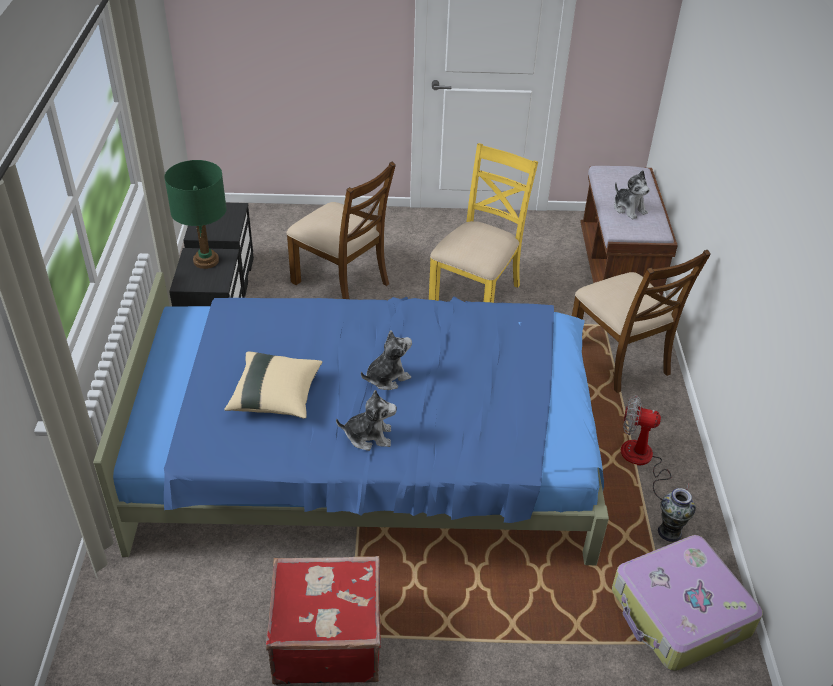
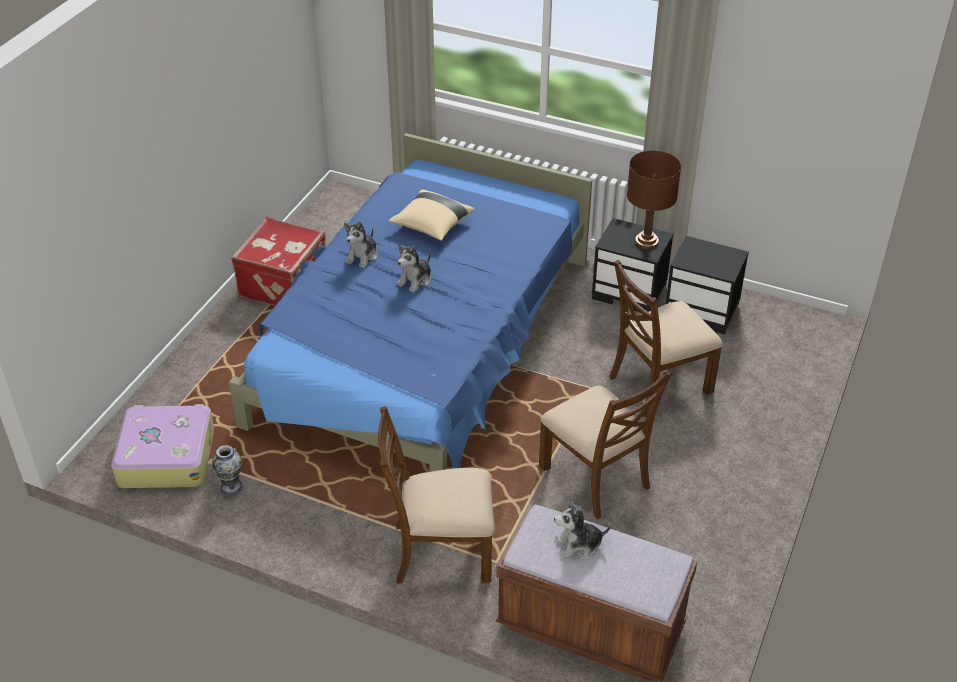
camera: 115 degrees right, 0 degrees up
green table lamp [164,160,227,269] -> brown table lamp [627,150,681,249]
plush toy [361,330,412,390] -> plush toy turned 45 degrees clockwise [397,244,431,293]
yellow chair [429,143,538,303] -> brown chair [539,370,672,520]
fan [621,395,689,500] -> none

